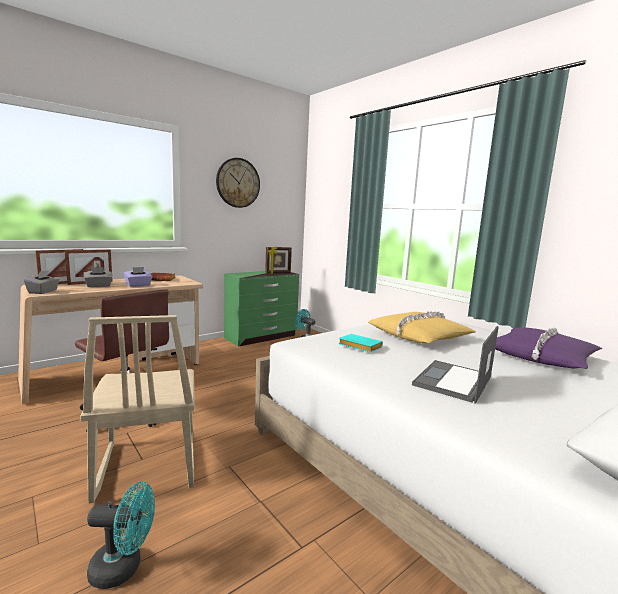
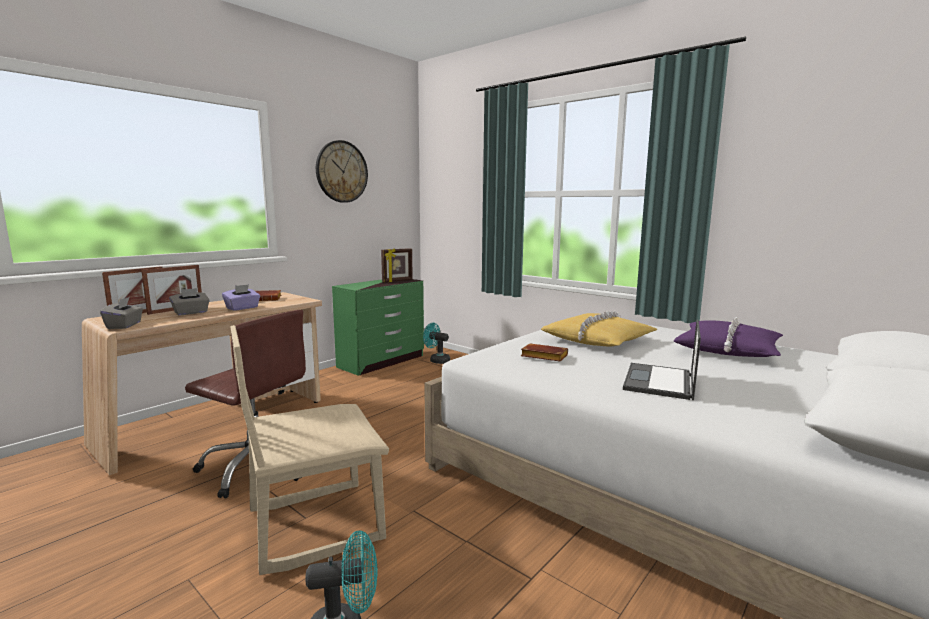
camera: 10 degrees left, 0 degrees up
beige chair [80,315,195,504] -> beige chair turned 90 degrees clockwise [231,325,389,575]
turquoise book [338,334,383,353] -> brown book [521,344,568,362]

